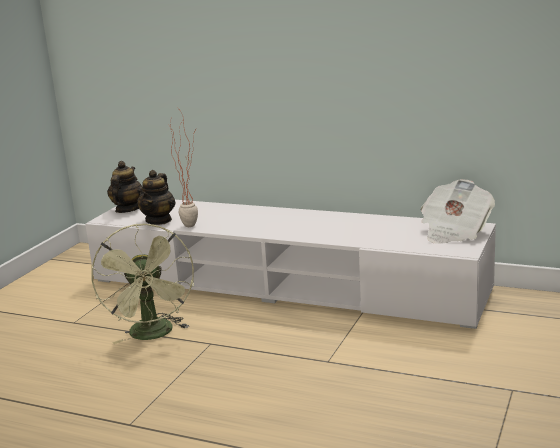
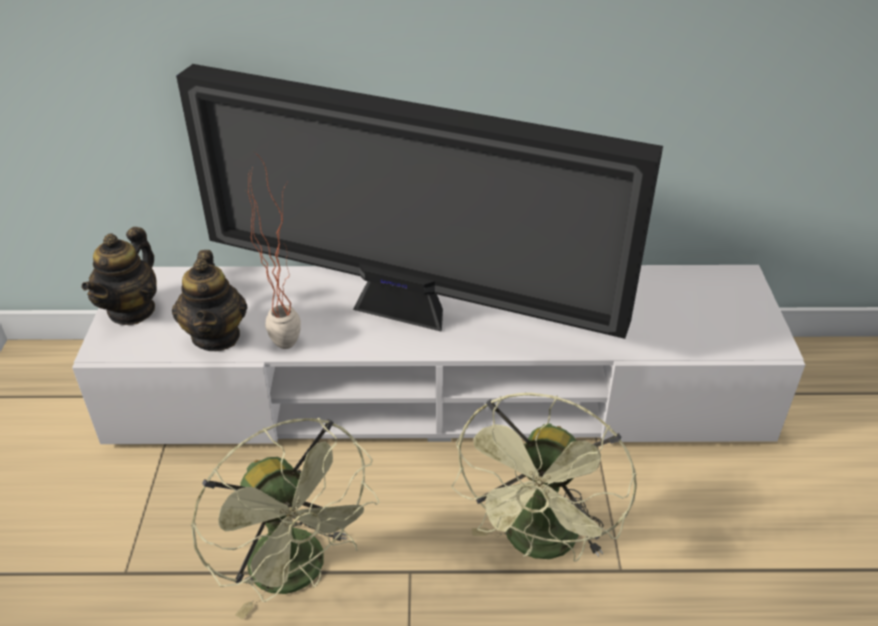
camera: 25 degrees left, 20 degrees up
teapot [107,161,143,213] -> teapot turned 150 degrees counterclockwise [82,227,157,325]
newspaper [421,179,495,244] -> none
none -> television [176,64,663,339]
none -> green fan [451,393,637,562]

